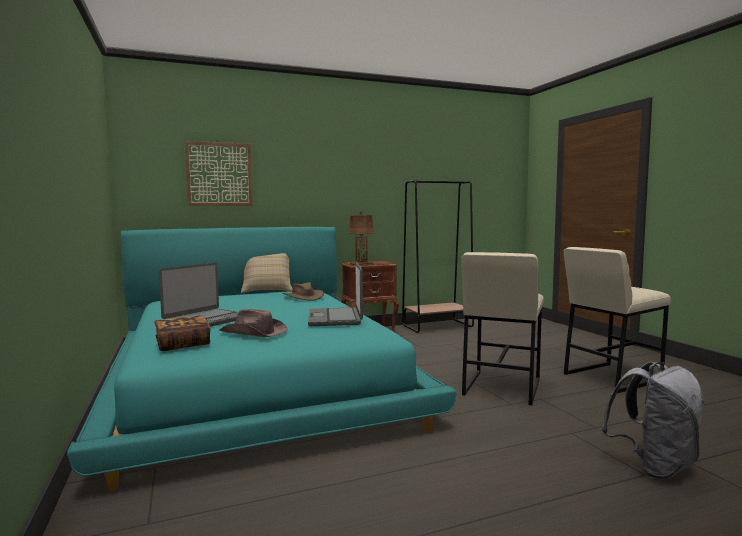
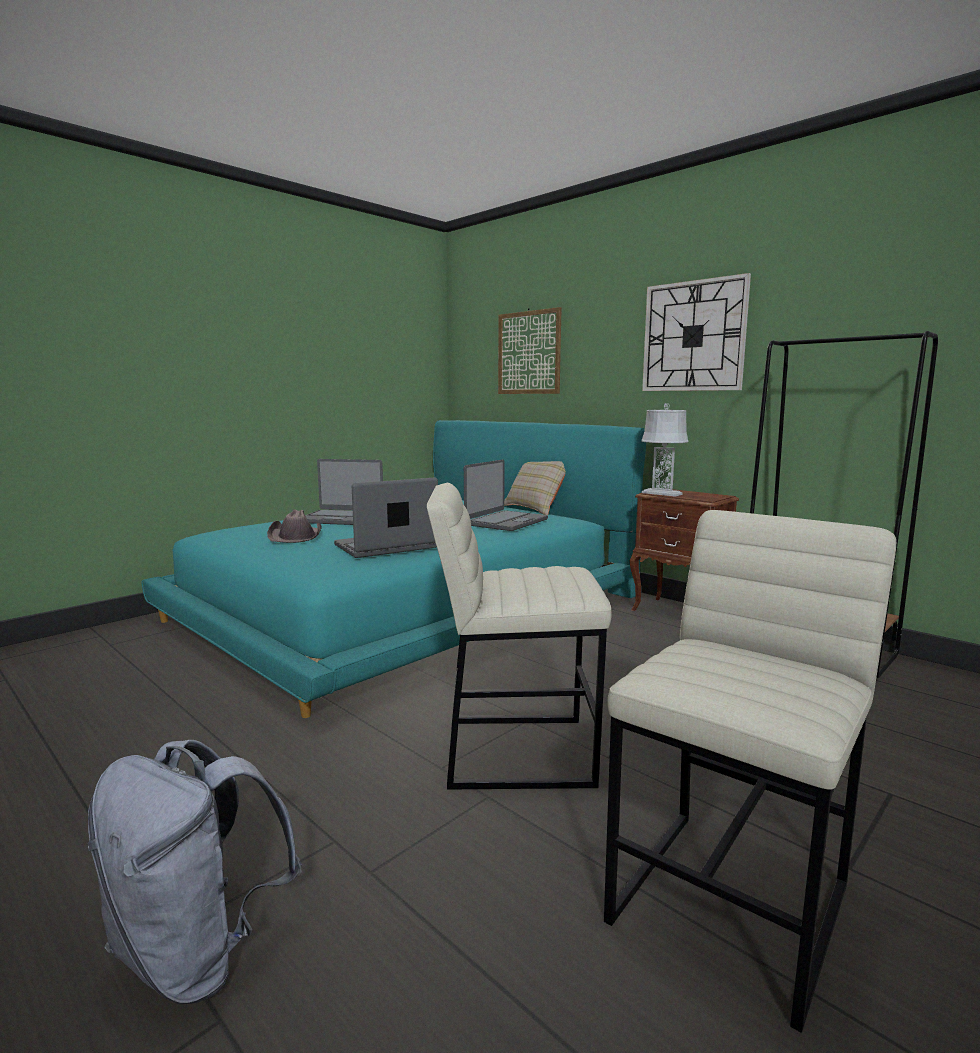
camera: 65 degrees right, 5 degrees up
book [154,316,210,351] -> none
brown hat [283,282,324,301] -> laptop [464,459,548,531]
brown table lamp [348,211,375,265] -> grey table lamp [641,403,689,497]
beige chair [564,247,671,393] -> beige chair turned 90 degrees clockwise [604,510,896,1033]
none -> wall clock [642,273,751,391]

